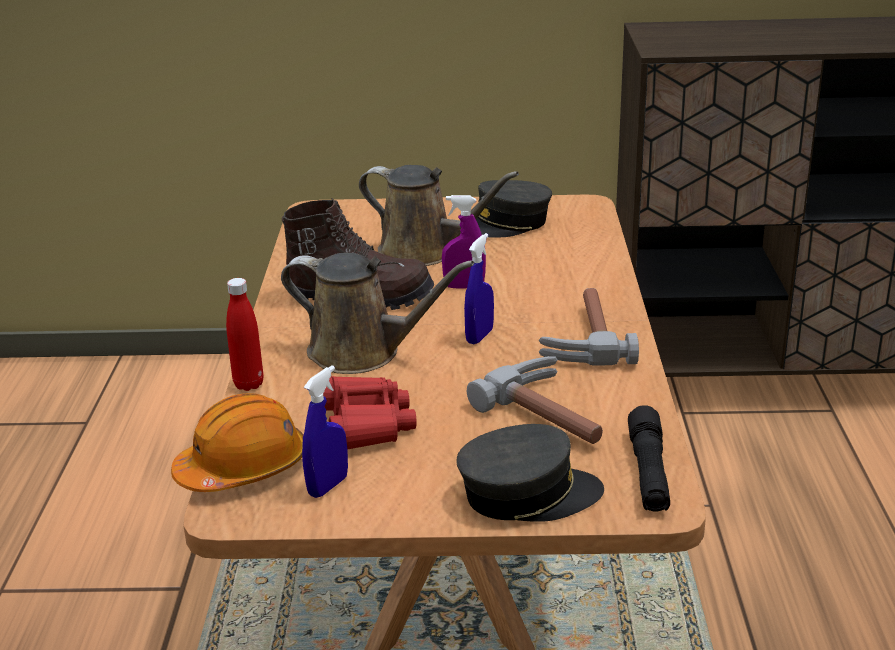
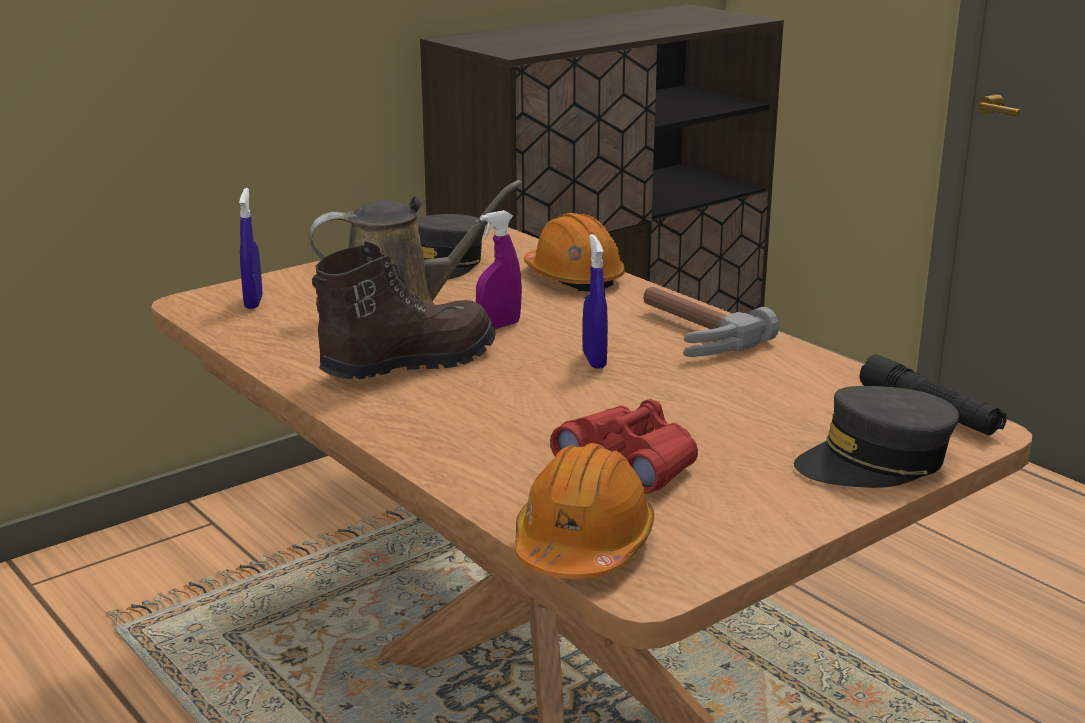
camera: 40 degrees left, 5 degrees down
red bottle [226,278,264,391] -> none
brown watering can [281,253,474,374] -> none
blue spray bottle [302,365,348,498] -> blue spray bottle moved to [239,188,263,309]
grey cap [457,424,604,522] -> grey cap turned 150 degrees counterclockwise [794,386,959,488]
hammer [467,356,603,444] -> none
none -> orange hard hat [524,213,625,292]

